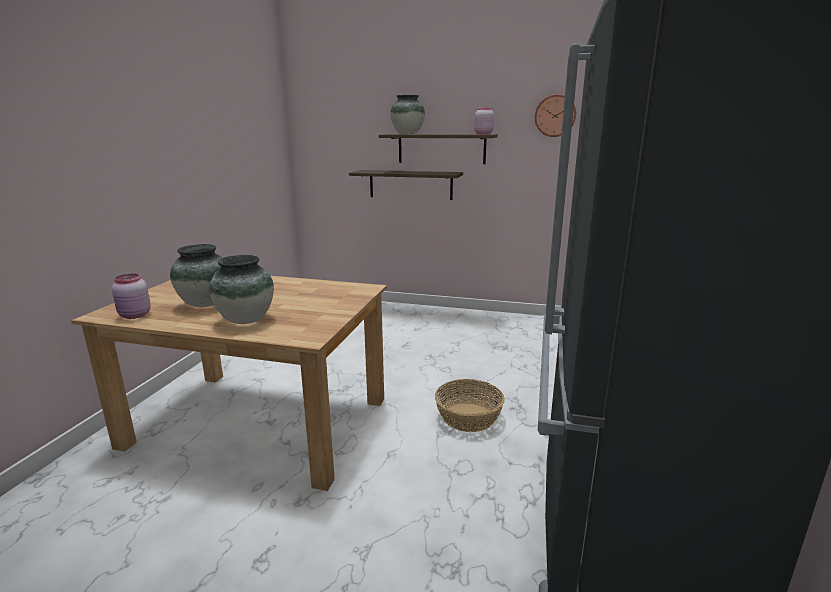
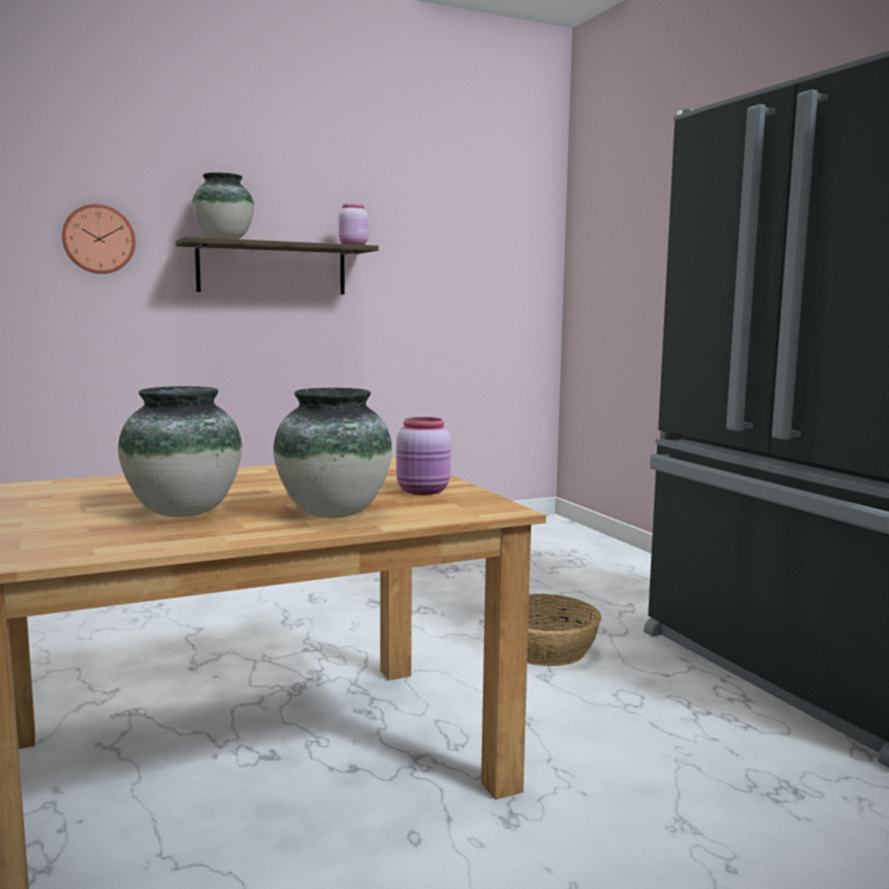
camera: 40 degrees left, 10 degrees down
pink jar [112,273,151,319] -> pink jar moved to [396,417,451,495]
shelf [349,170,463,200] -> none
wall clock [535,94,576,137] -> wall clock moved to [62,204,135,274]

